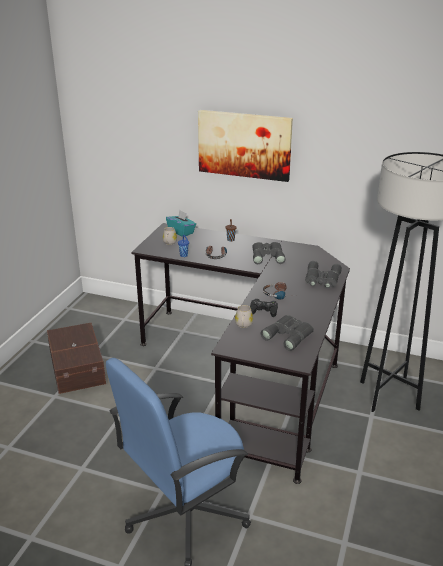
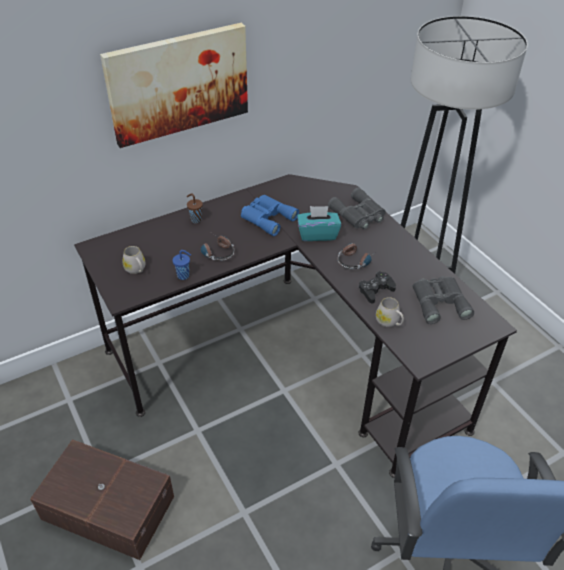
camera: 50 degrees left, 15 degrees up
turquoise tissue box [166,210,196,237] -> turquoise tissue box moved to [297,206,341,241]
grey binoculars [252,242,286,264] -> blue binoculars [241,195,299,236]

